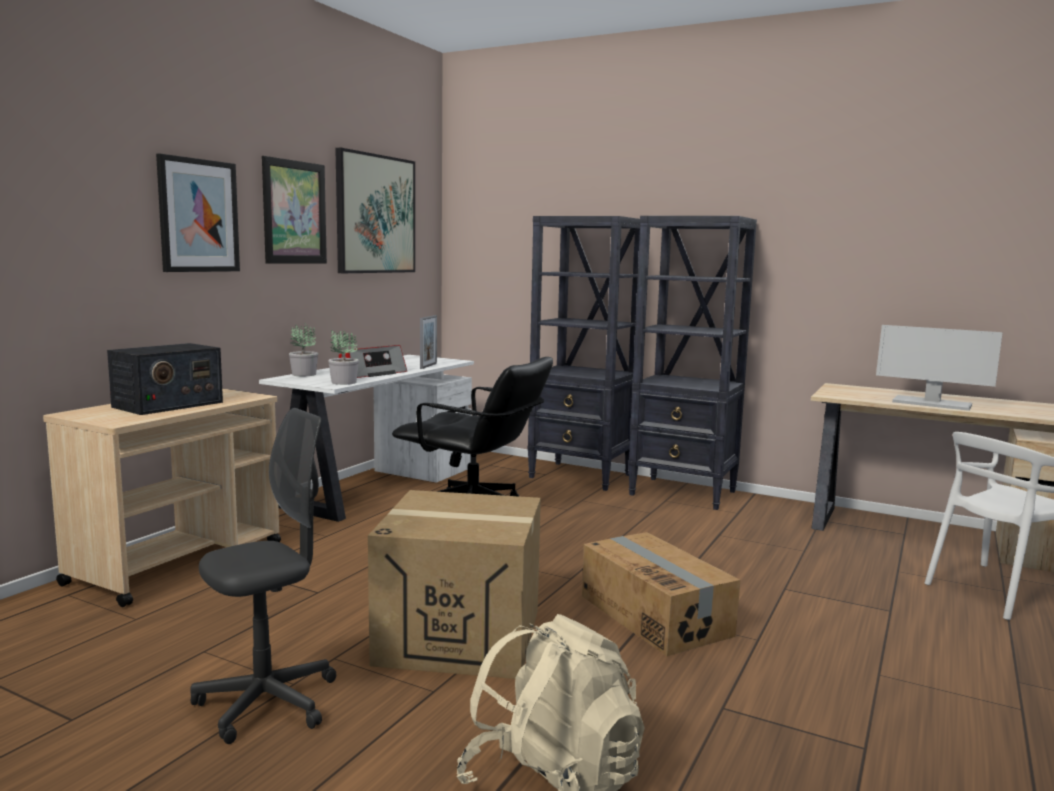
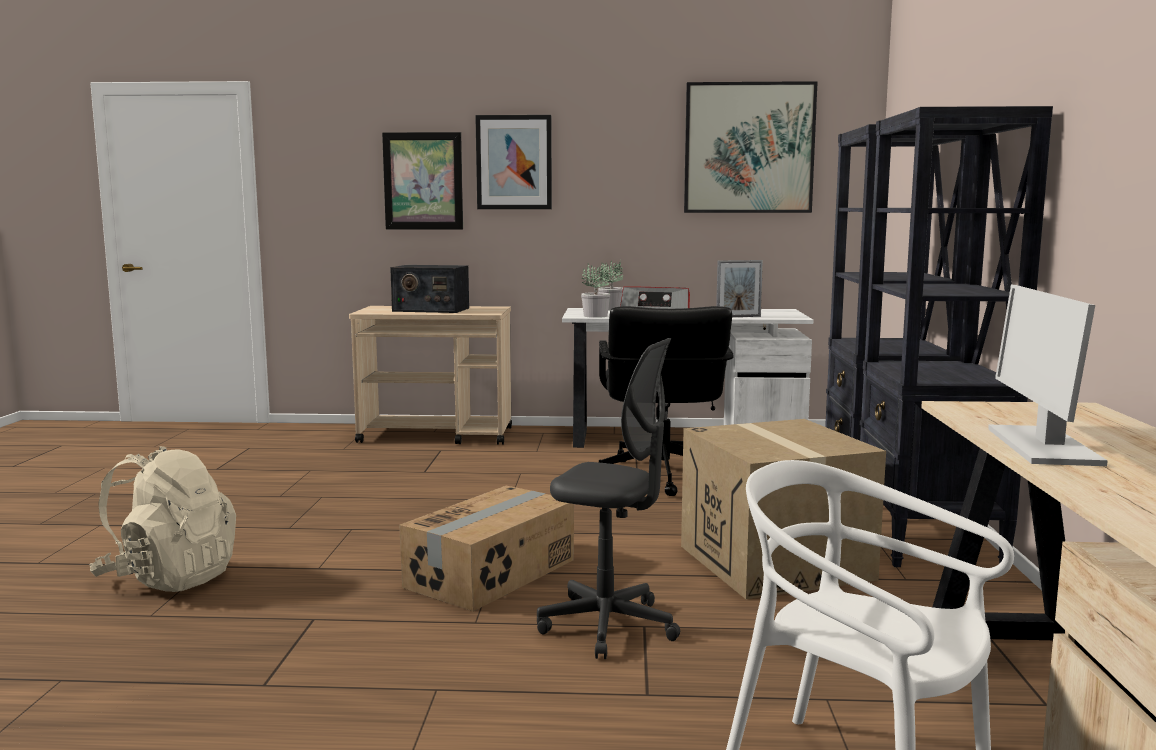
camera: 65 degrees right, 0 degrees up
grey office chair [190,408,336,744] -> grey office chair moved to [537,338,680,659]
picture [262,156,327,264] -> picture moved to [382,132,463,229]
cardboard box [368,490,541,679] -> cardboard box moved to [681,419,886,599]

